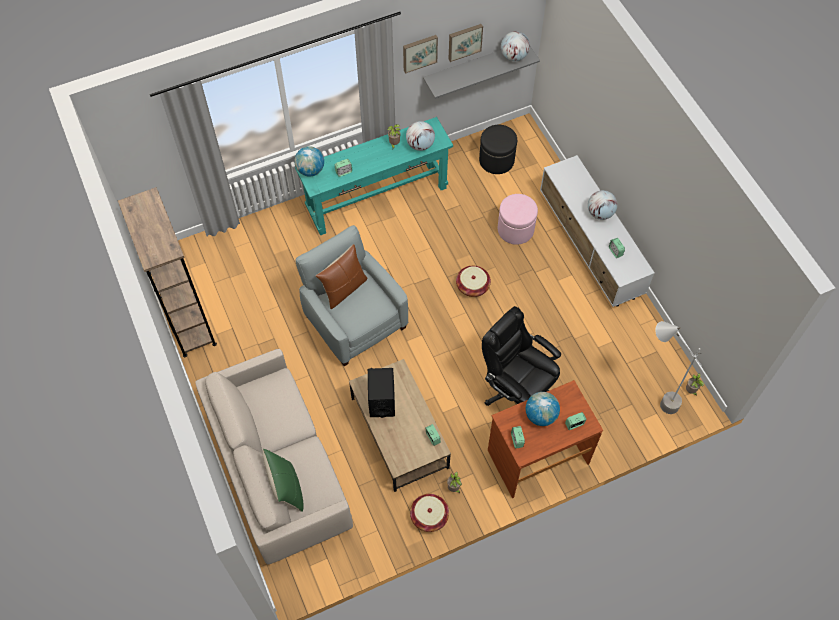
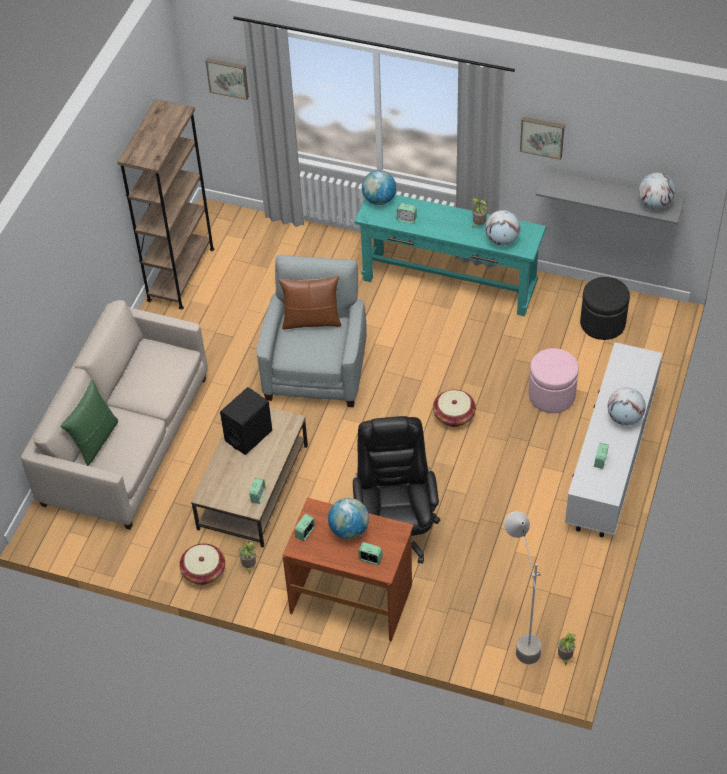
camera: 45 degrees right, 10 degrees down
picture [449,24,483,62] -> picture moved to [206,58,249,100]

